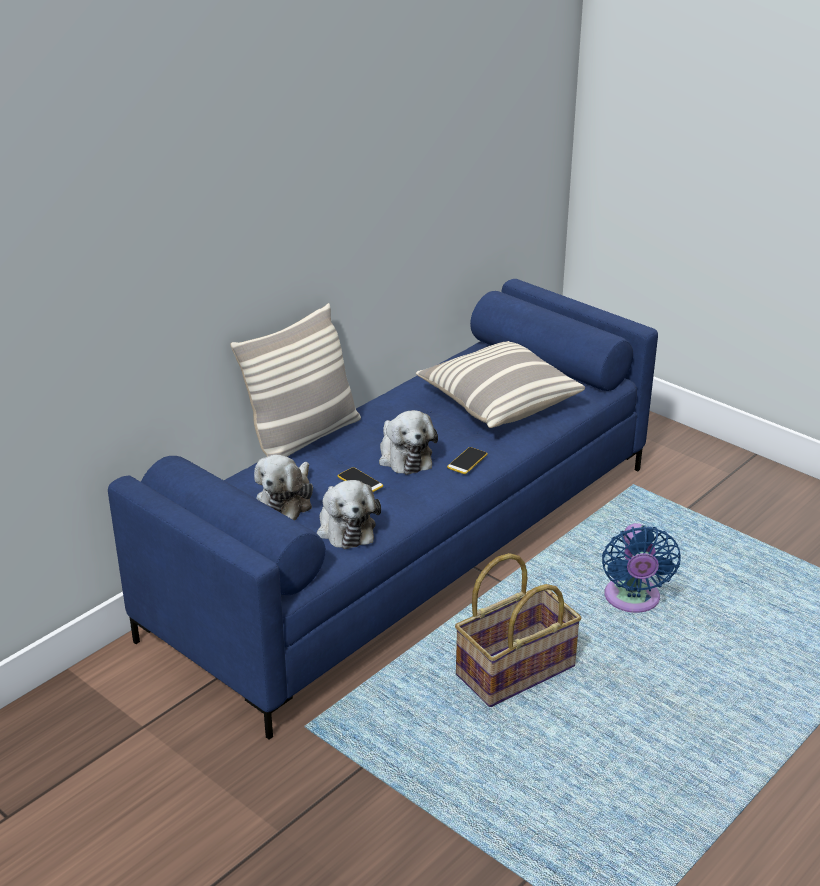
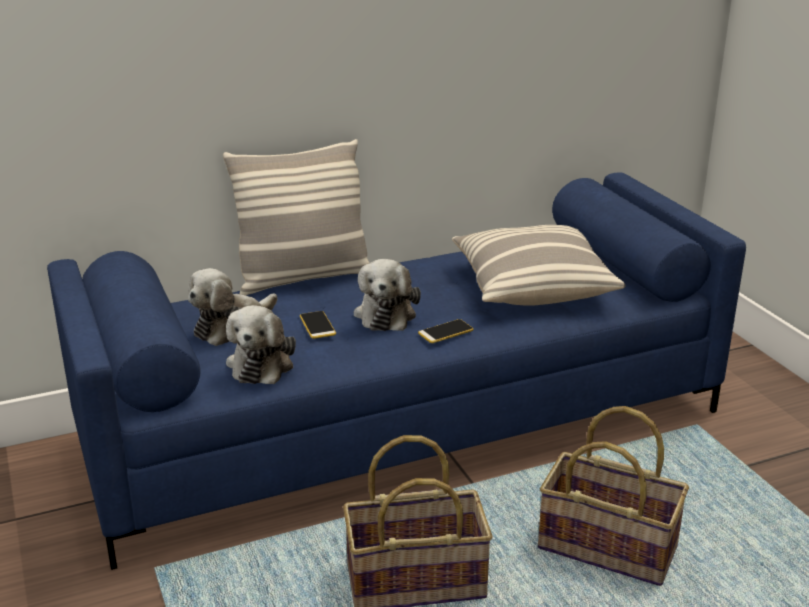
camera: 25 degrees right, 5 degrees down
blue fan [602,523,681,613] -> basket [538,406,689,586]

